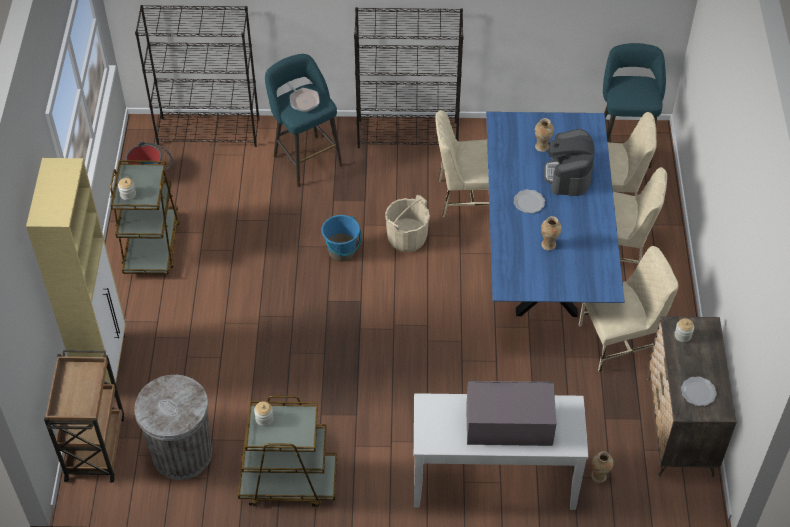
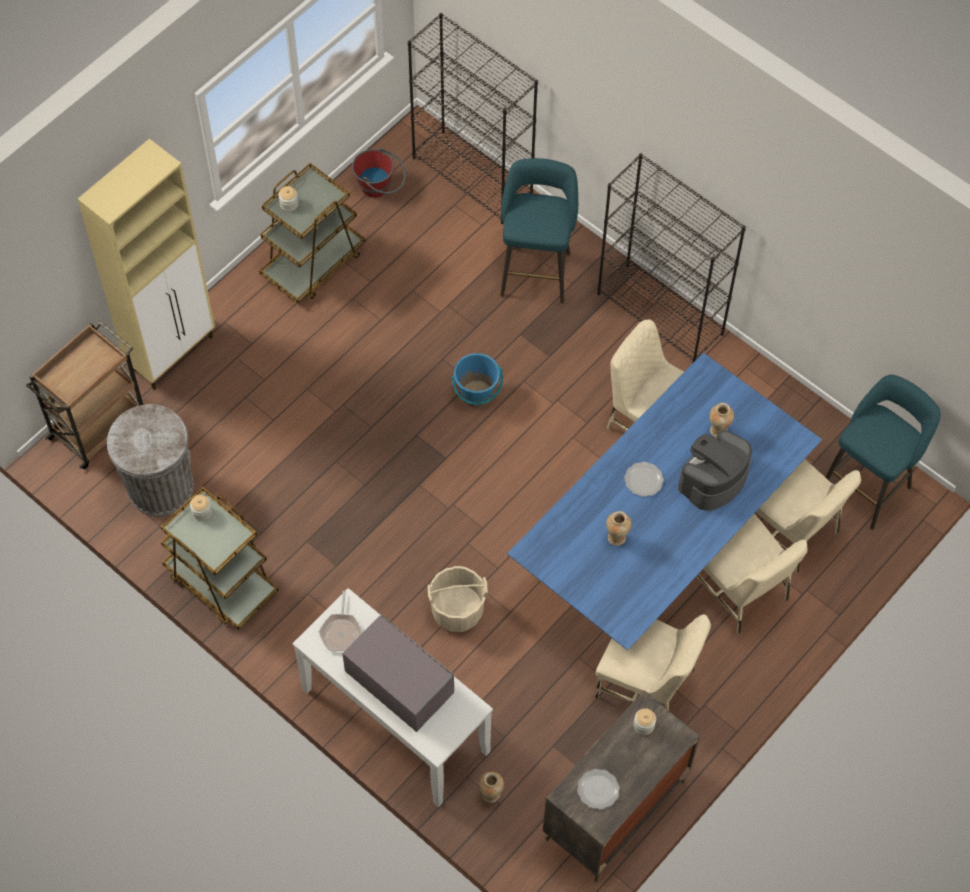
camera: 40 degrees right, 10 degrees up
frying pan [286,82,319,112] -> frying pan moved to [319,590,362,651]
beige bucket [385,195,430,252] -> beige bucket moved to [428,566,488,632]

